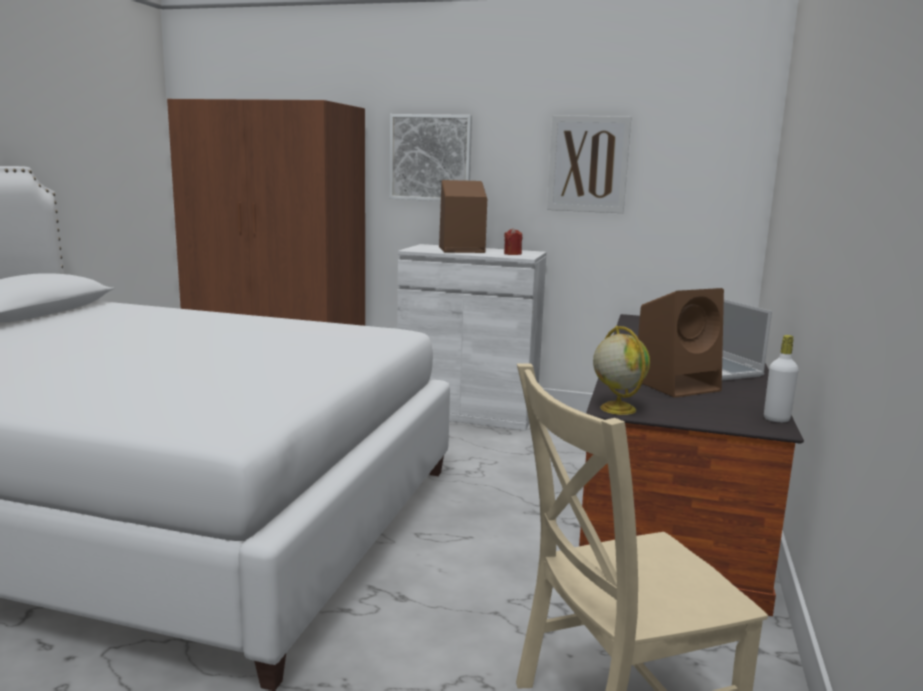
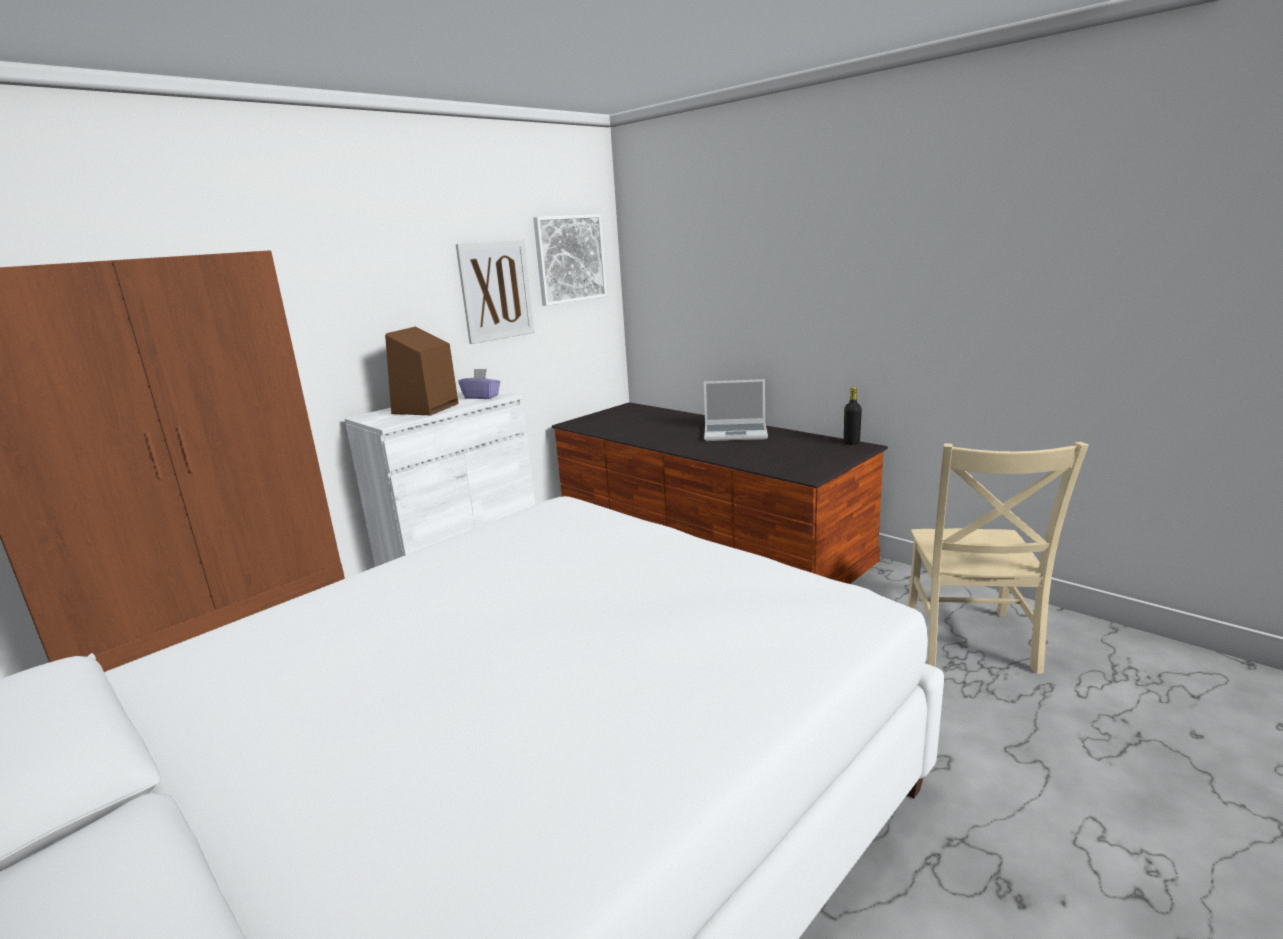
camera: 60 degrees left, 5 degrees up
picture [390,114,472,201] -> picture moved to [533,214,607,306]
red candle [504,228,522,255] -> purple tissue box [458,369,500,399]
globe [593,326,650,415] -> none
brown speaker [638,288,724,398] -> none
white bottle [764,335,799,422] -> black bottle [844,387,862,445]

